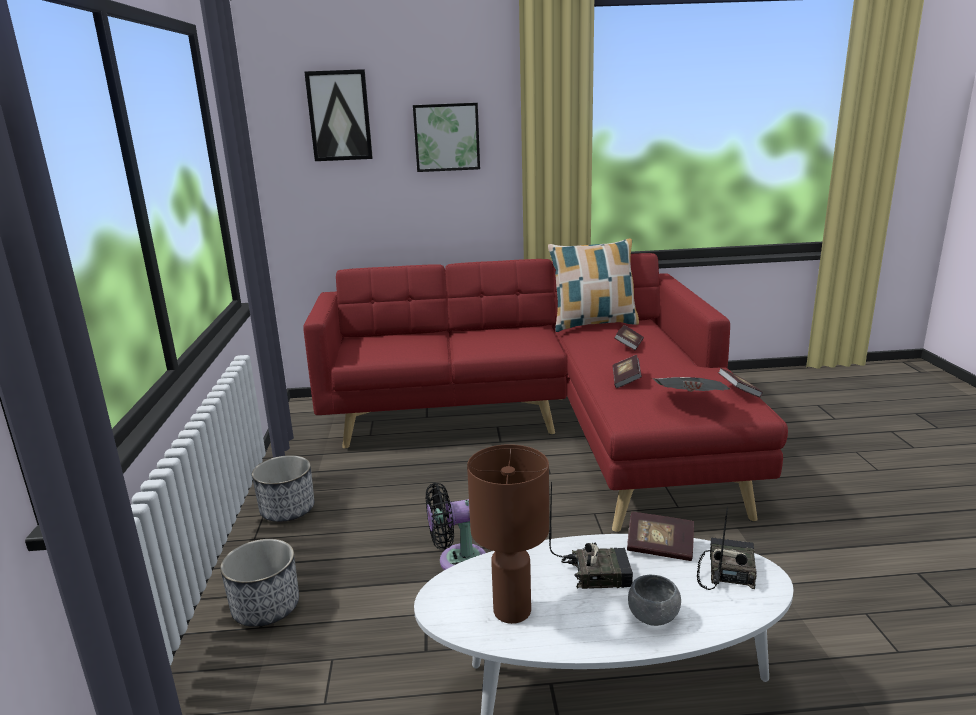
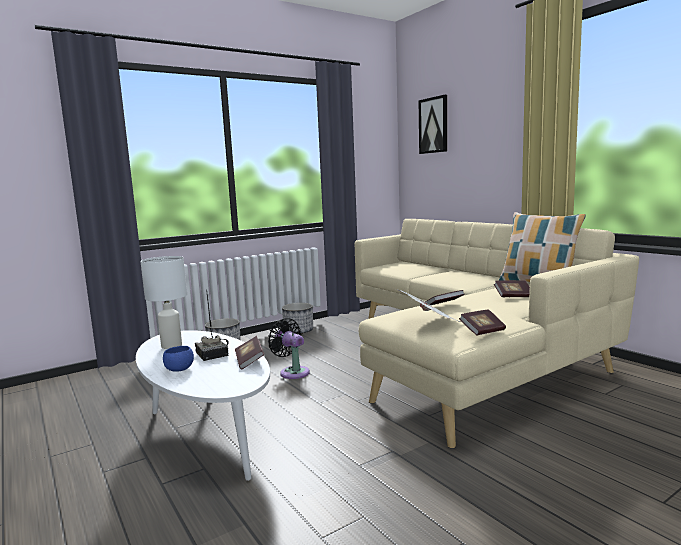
camera: 60 degrees right, 10 degrees down
red sofa [303,253,788,532] -> beige sofa [355,219,639,449]
picture [413,103,480,172] -> none
brown table lamp [467,444,549,624] -> white table lamp [140,256,187,349]
grey bowl [628,575,681,626] -> blue bowl [163,346,194,372]
radio [697,507,757,590] -> none

